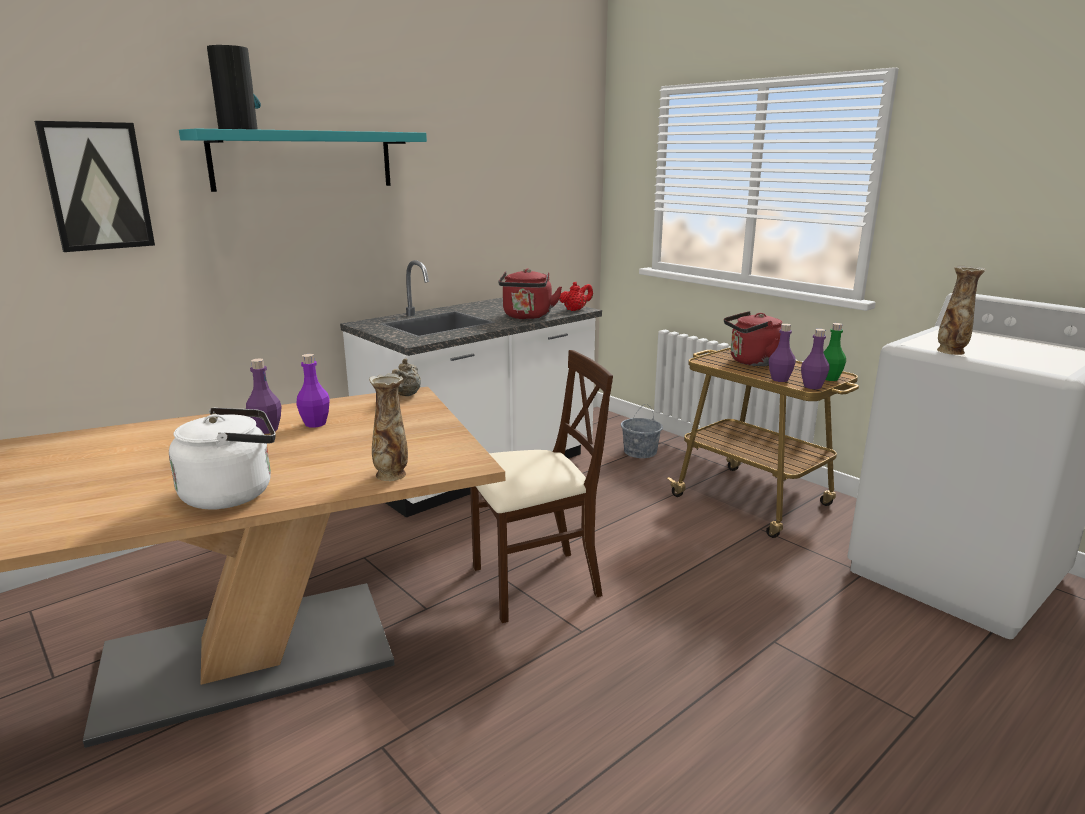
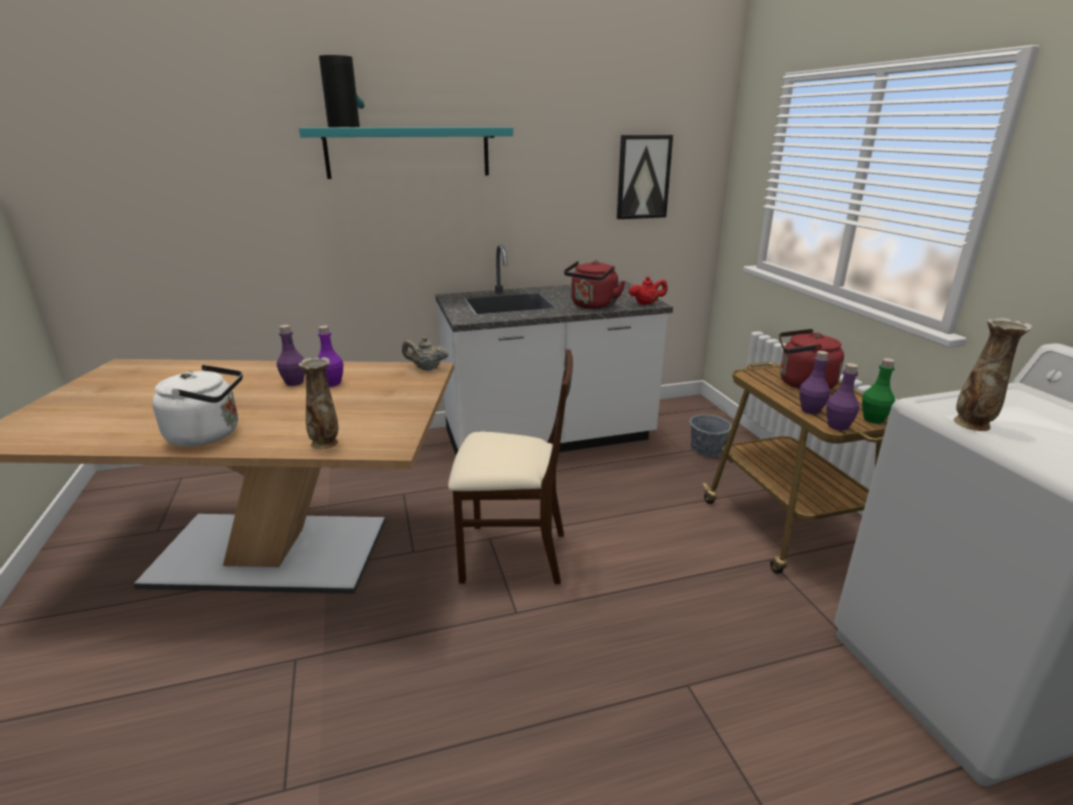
camera: 25 degrees right, 5 degrees up
picture [34,121,155,252] -> picture moved to [617,135,673,219]
beige teapot [392,359,421,396] -> beige teapot turned 60 degrees clockwise [402,337,449,371]

